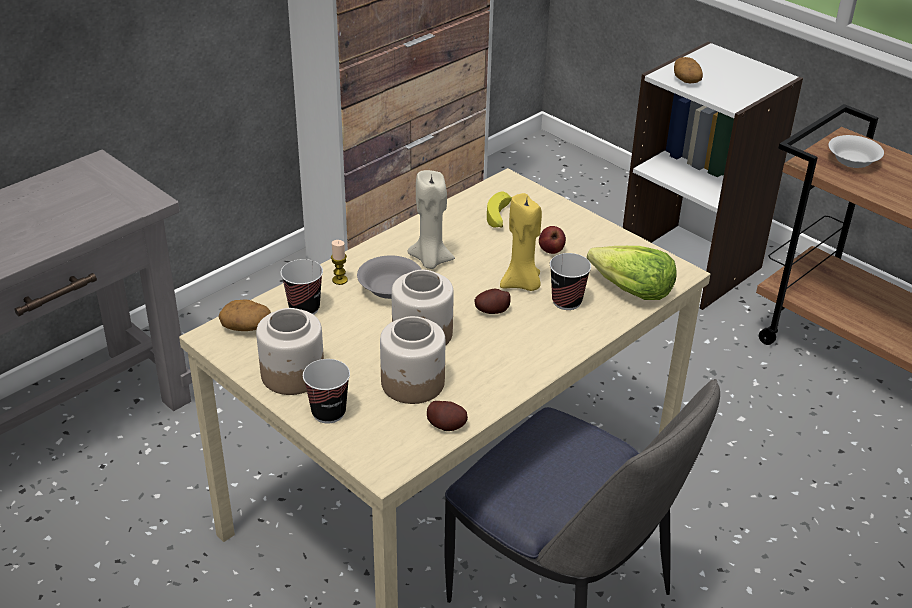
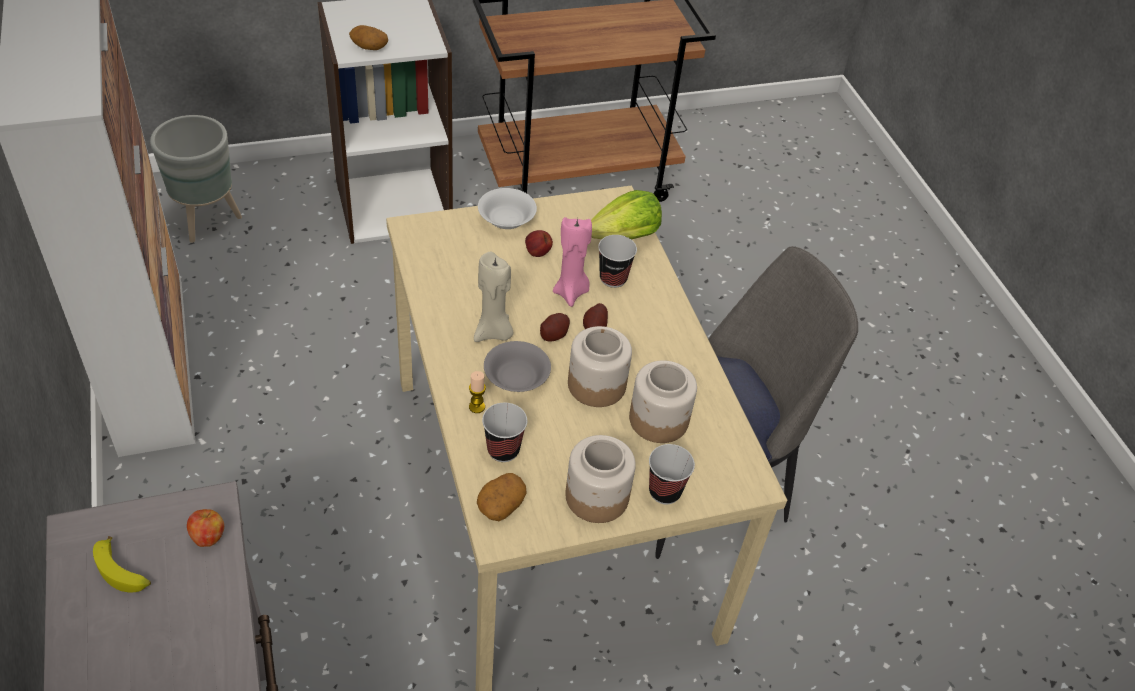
camera: 65 degrees left, 10 degrees up
potato [427,401,468,431] -> potato moved to [540,313,570,342]
banana [487,192,512,228] -> banana moved to [93,536,151,592]
yellow candle [500,193,542,291] -> pink candle [553,217,592,307]
white bowl [828,135,884,168] -> white bowl moved to [478,188,537,229]
none -> grey planter [150,115,242,243]
none -> apple [187,509,224,547]

